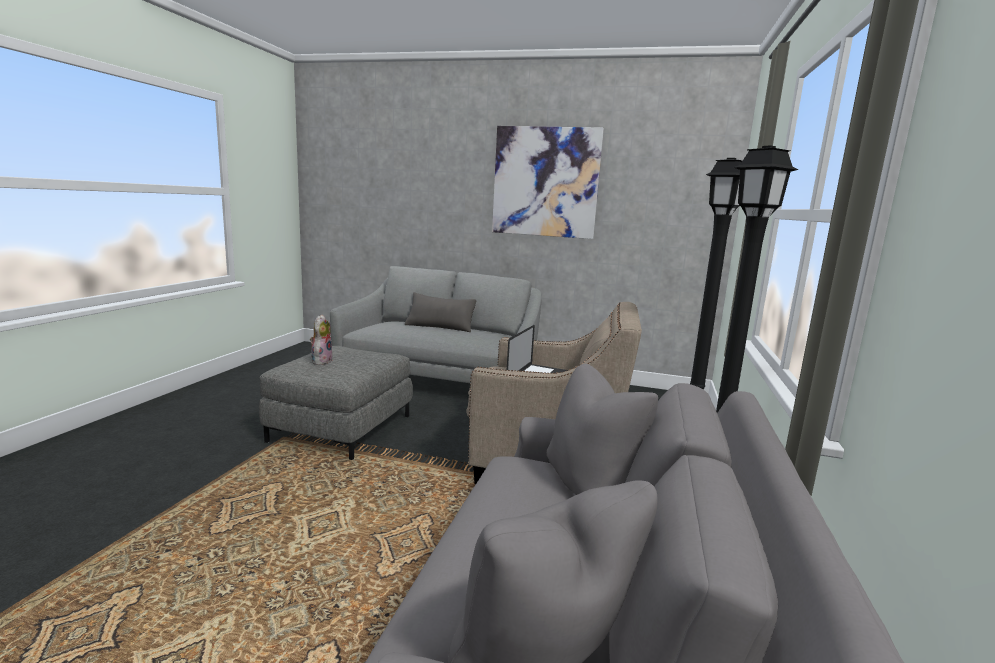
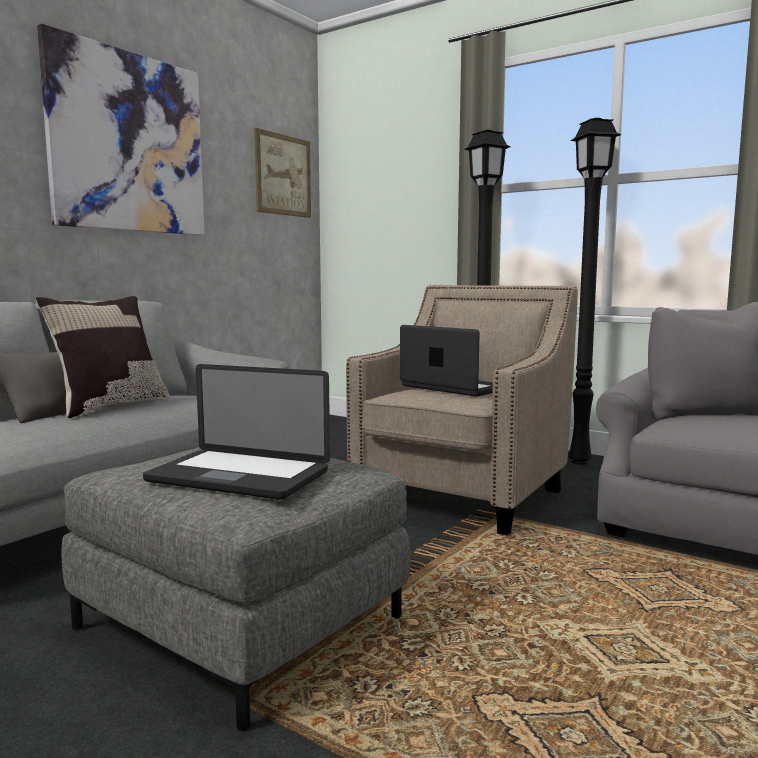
camera: 70 degrees left, 5 degrees down
plush toy [310,315,333,365] -> laptop [143,364,330,500]
none -> pillow [36,296,169,418]
none -> picture [254,128,311,218]

